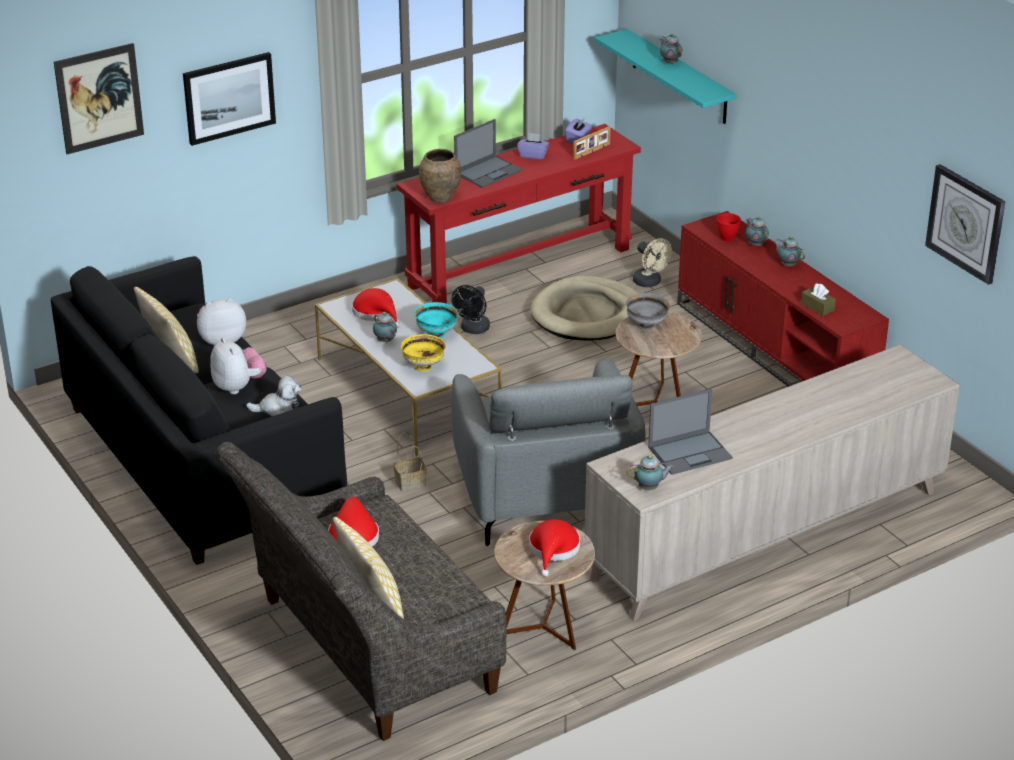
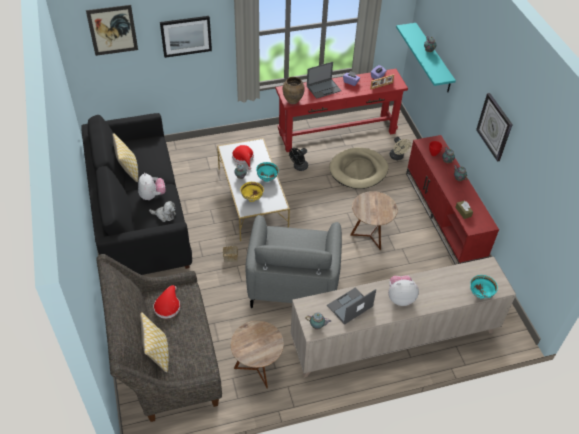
camera: 15 degrees right, 15 degrees up
plush toy [197,298,246,346] -> plush toy moved to [388,275,419,306]
red hat [529,519,580,577] -> none
grey bowl [626,293,670,330] -> none
laptop [648,389,733,475] -> laptop turned 150 degrees clockwise [327,287,376,325]
wall clock [925,164,1005,285] -> wall clock moved to [476,93,513,162]
none -> turquoise bowl [471,275,498,299]

